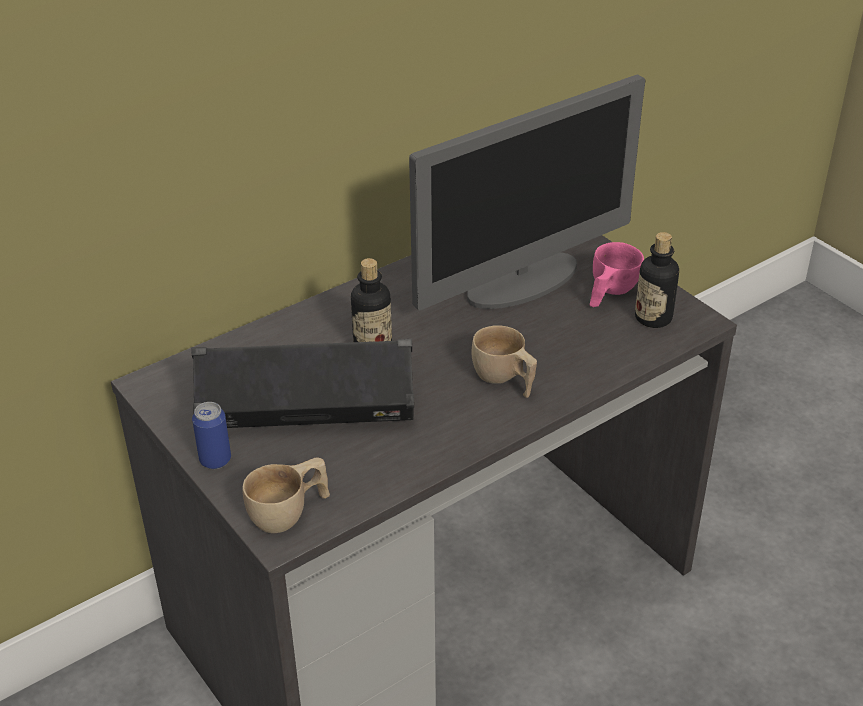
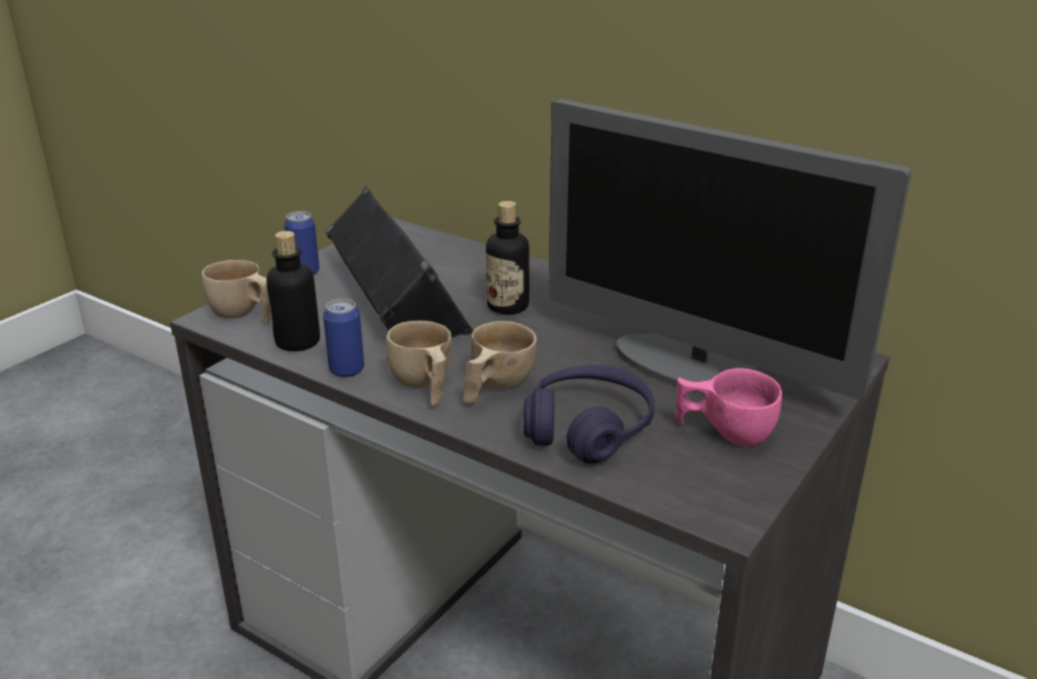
camera: 70 degrees right, 10 degrees down
bottle [635,232,679,328] -> bottle moved to [266,231,320,351]
none -> can [323,299,364,378]
none -> beige cup [386,321,452,406]
none -> purple headphones [523,365,655,464]

